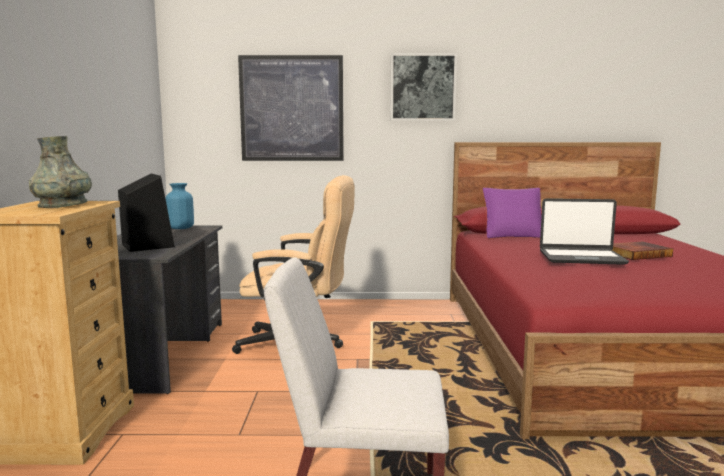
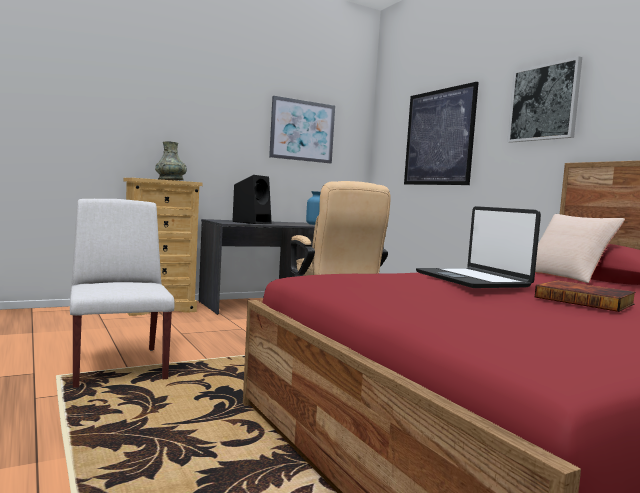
camera: 60 degrees right, 5 degrees down
purple pillow [483,188,541,238] -> beige pillow [535,214,625,283]
none -> picture [269,96,335,163]

